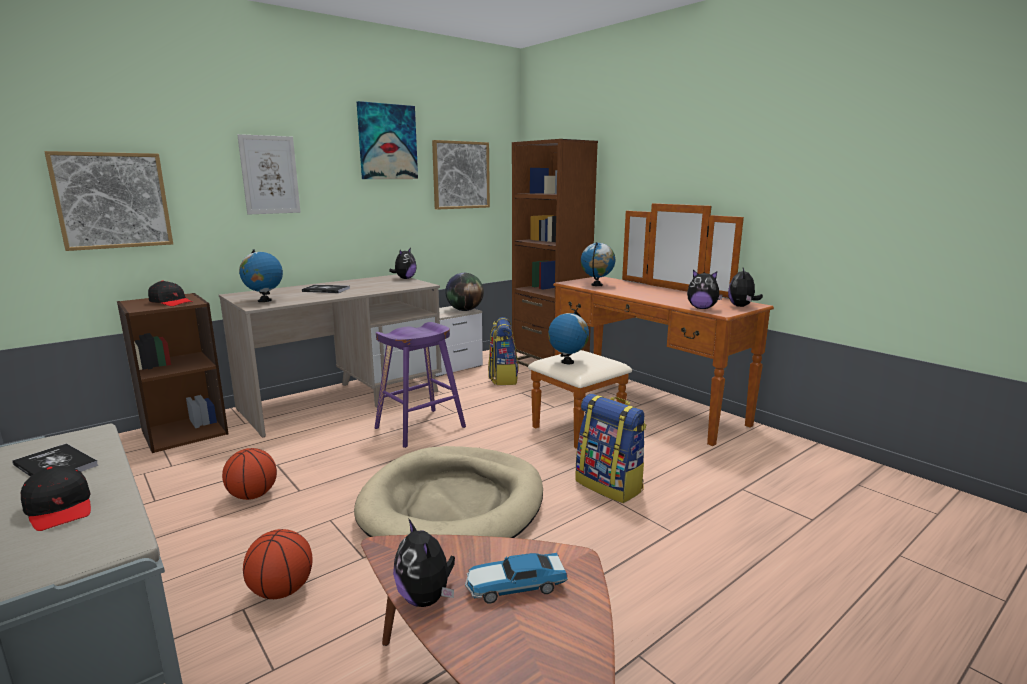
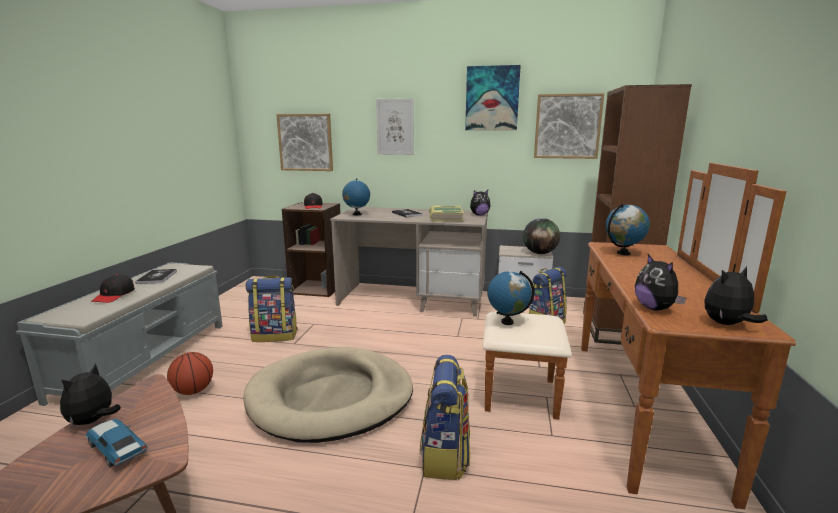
camera: 50 degrees right, 0 degrees up
basketball [222,448,277,500] -> backpack [246,276,298,342]
purple stool [375,322,466,448] -> none
none -> book [429,205,464,222]

